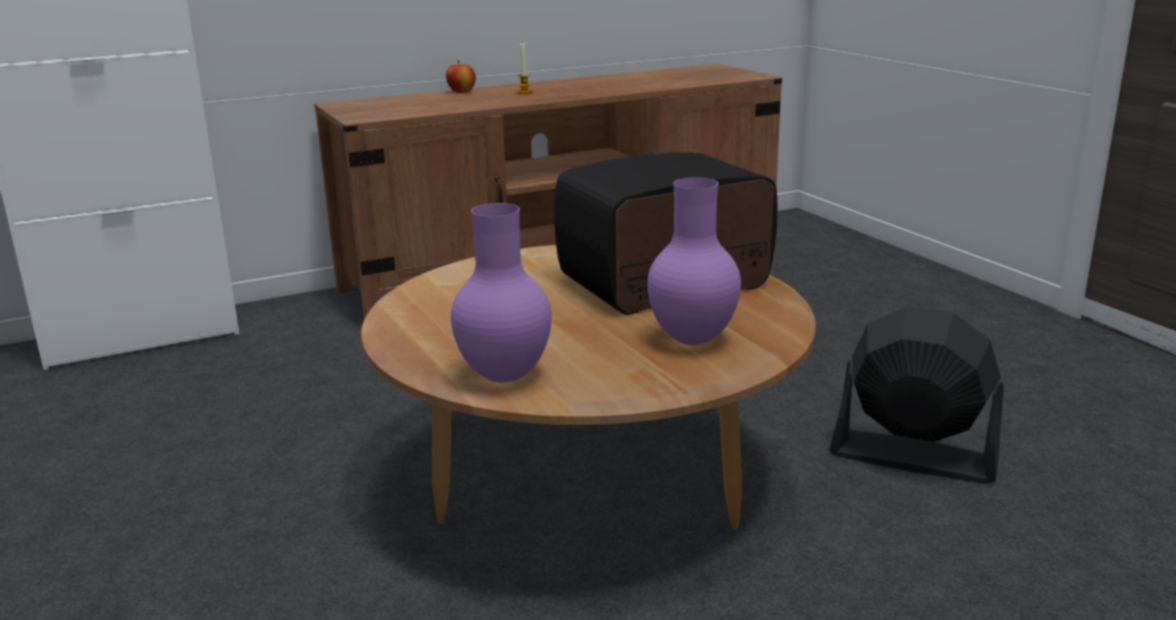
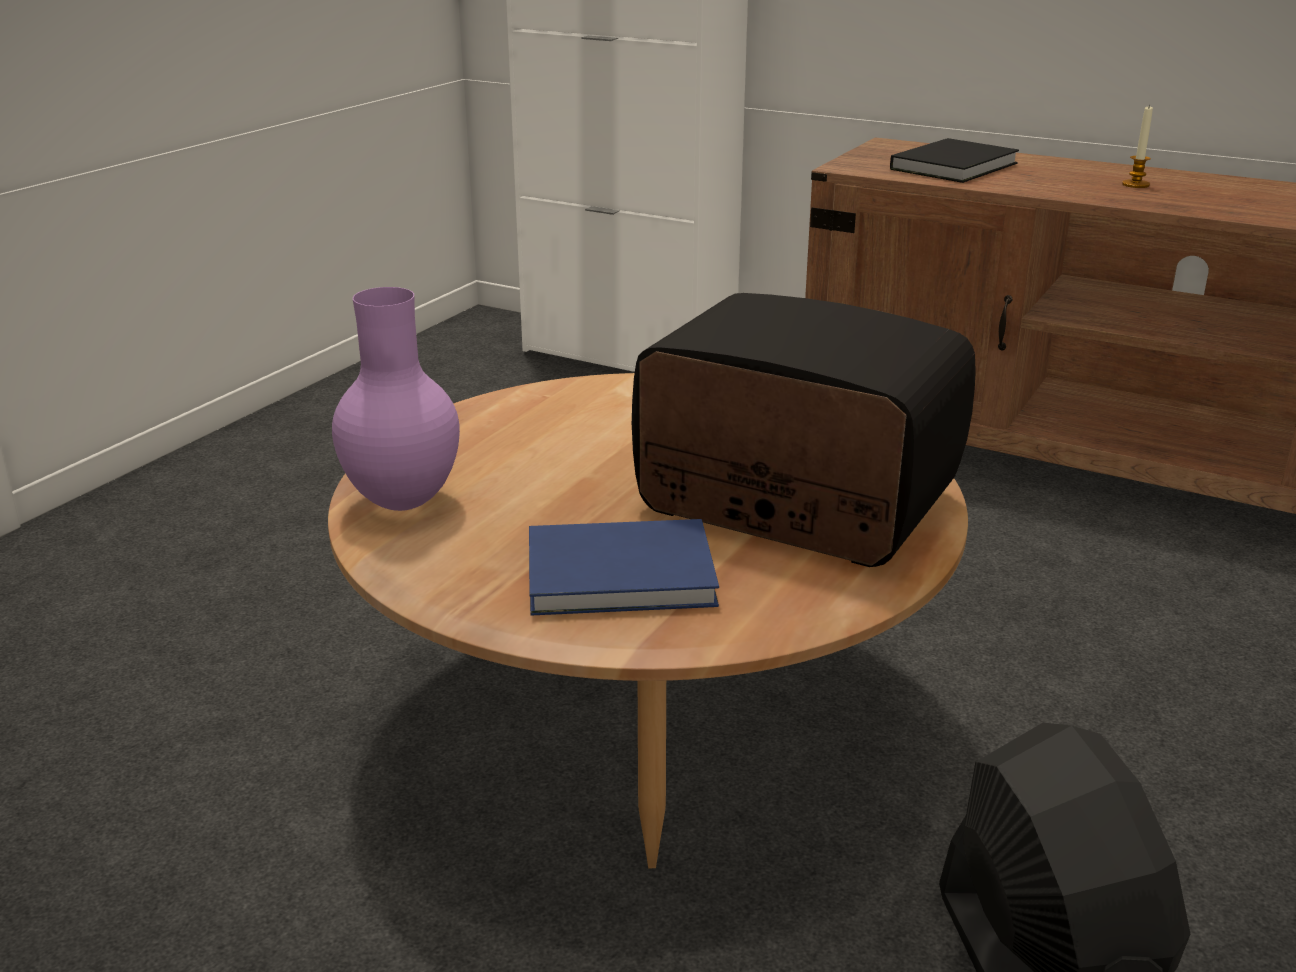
camera: 55 degrees right, 5 degrees up
apple [446,60,476,93] -> none
purple vase [647,177,741,345] -> blue book [529,519,719,616]
none -> black book [890,138,1019,183]

